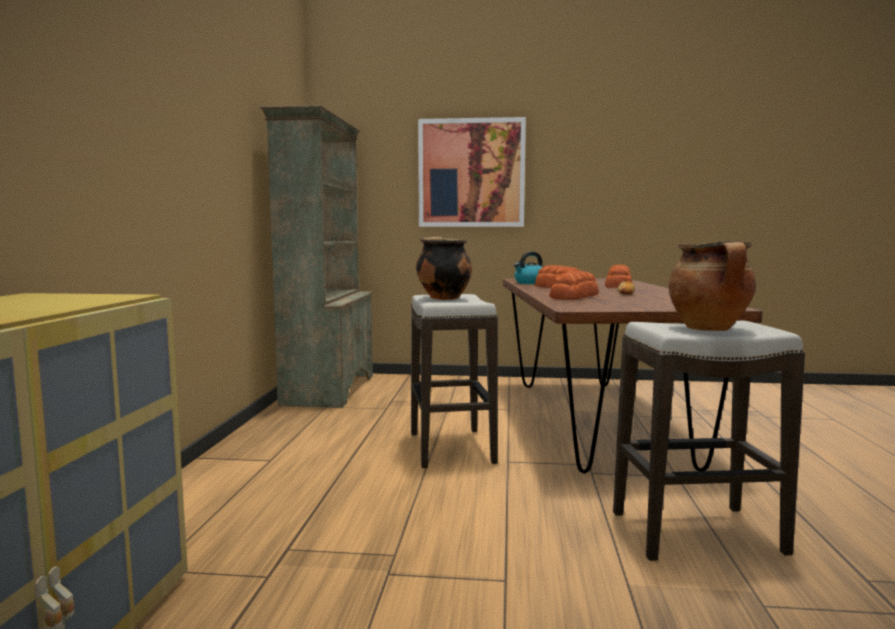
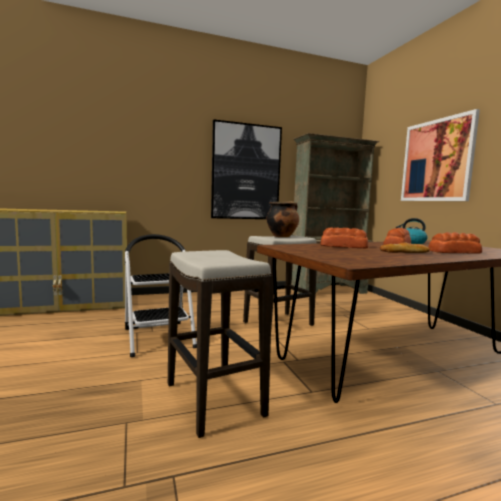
camera: 65 degrees right, 0 degrees up
cooking pot [668,241,756,331] -> none
none -> step ladder [124,234,197,357]
none -> picture [211,120,282,219]

